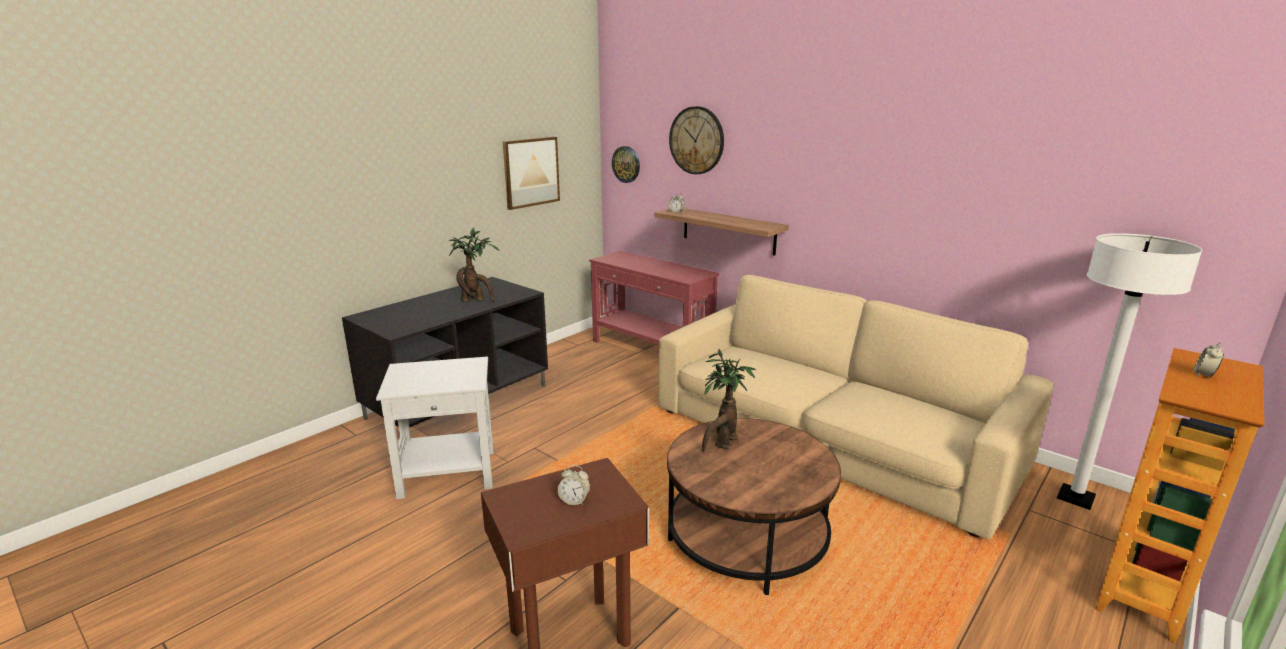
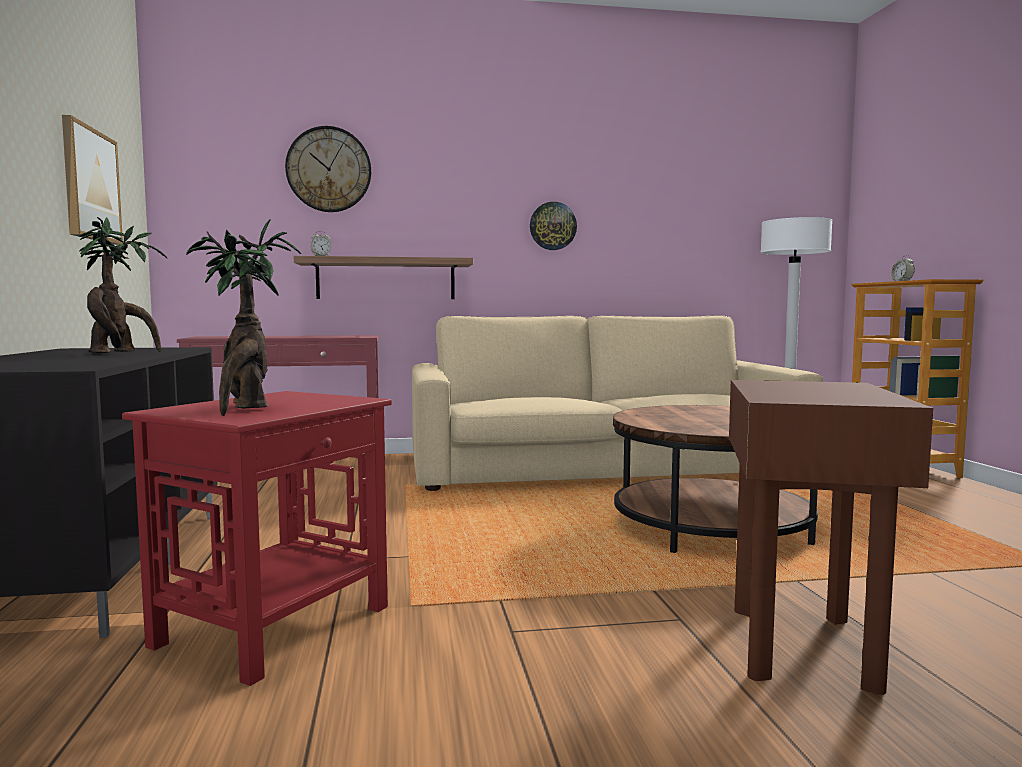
camera: 50 degrees left, 15 degrees down
white side table [376,357,494,499] -> red side table [122,391,392,686]
alarm clock [558,465,590,505] -> none
wall clock [612,146,640,183] -> wall clock moved to [530,202,577,250]
potted plant [702,348,756,452] -> potted plant moved to [186,219,301,416]

